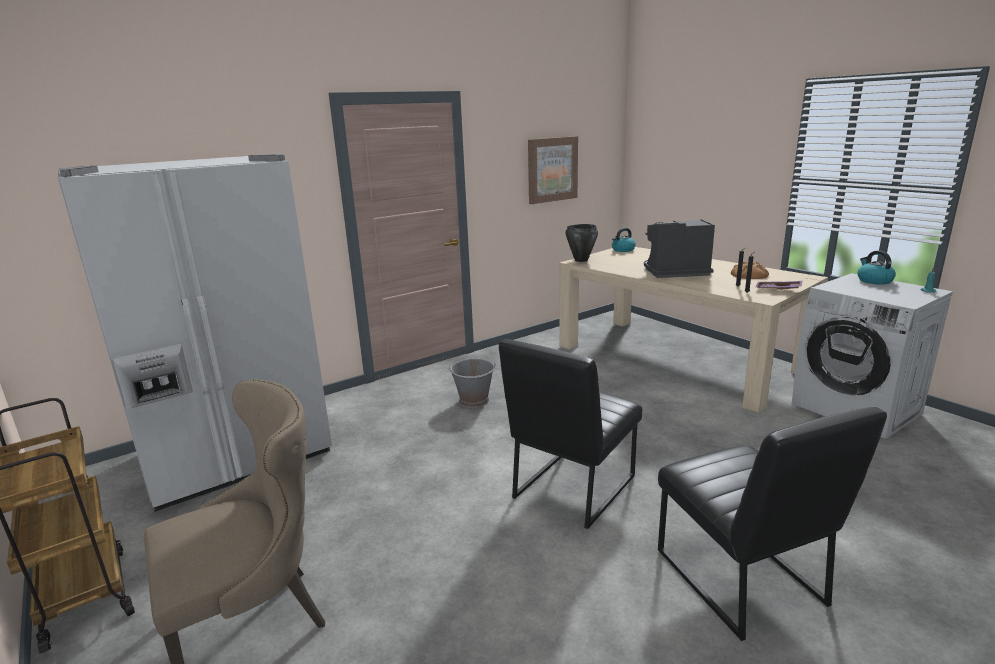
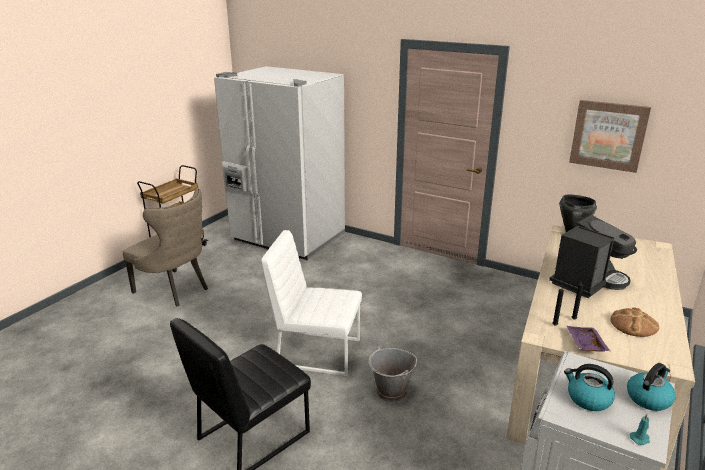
camera: 65 degrees right, 5 degrees up
grey bucket [448,359,497,408] -> grey bucket moved to [369,345,417,402]
black chair [499,339,643,529] -> white chair [261,230,362,376]
kettle [612,228,636,252] -> kettle moved to [564,364,615,411]
coffee machine [644,219,715,278] -> coffee machine turned 75 degrees clockwise [549,215,637,298]

